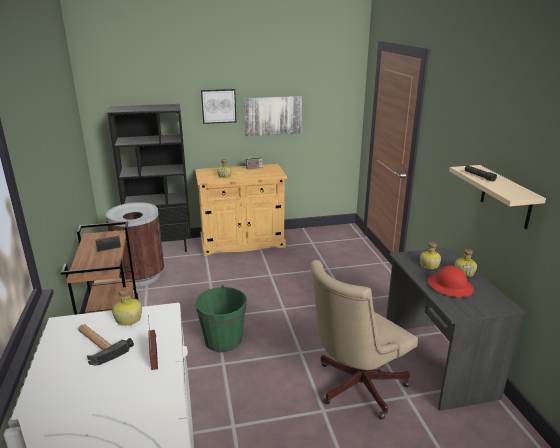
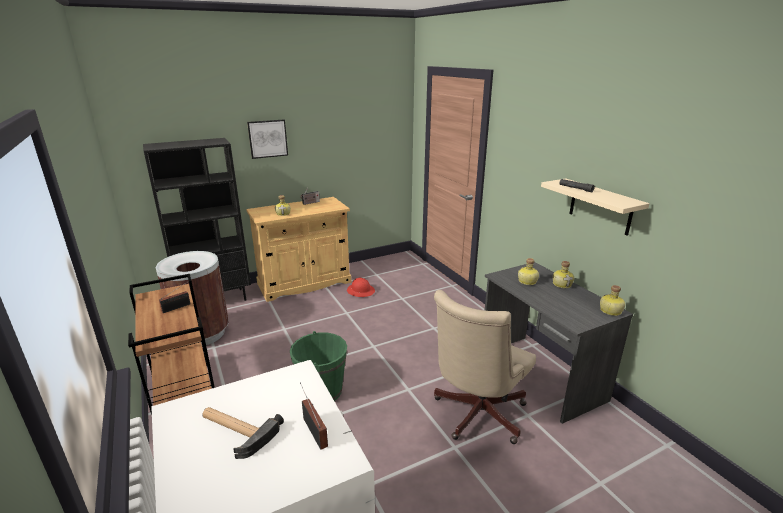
camera: 15 degrees left, 0 degrees up
bottle [112,287,142,326] -> bottle moved to [600,285,625,316]
picture [244,96,302,136] -> none
red hard hat [428,265,474,297] -> red hard hat moved to [347,278,375,297]

